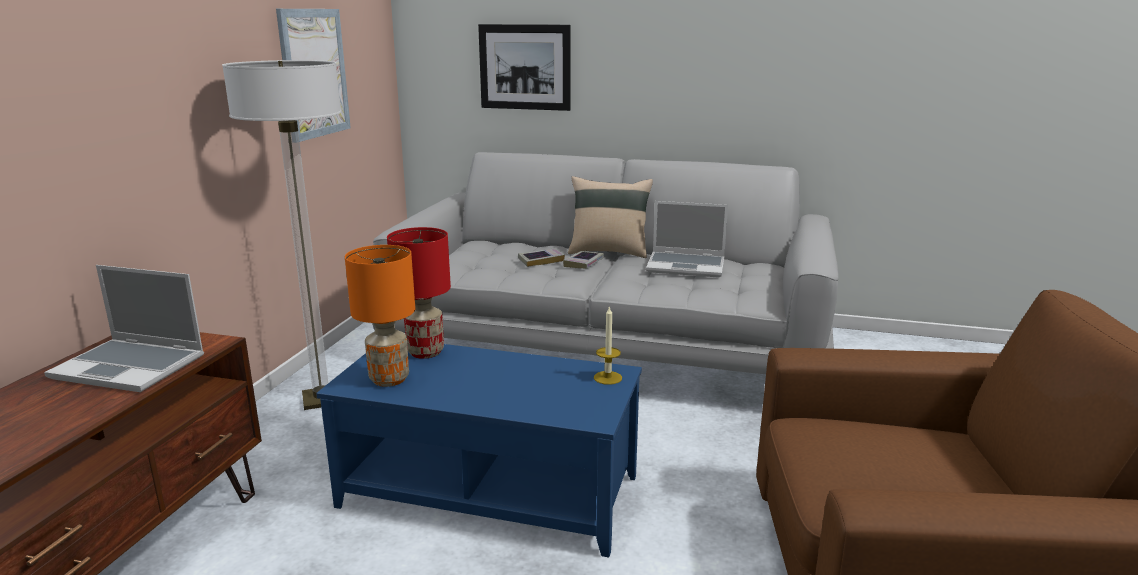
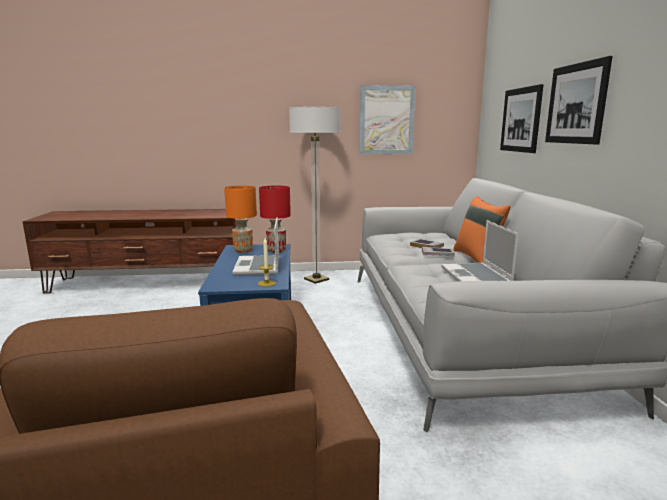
camera: 70 degrees right, 5 degrees down
laptop [44,265,204,392] -> laptop moved to [232,217,279,275]
beige pillow [568,176,653,258] -> orange pillow [453,196,510,263]
none -> picture [545,56,612,145]

